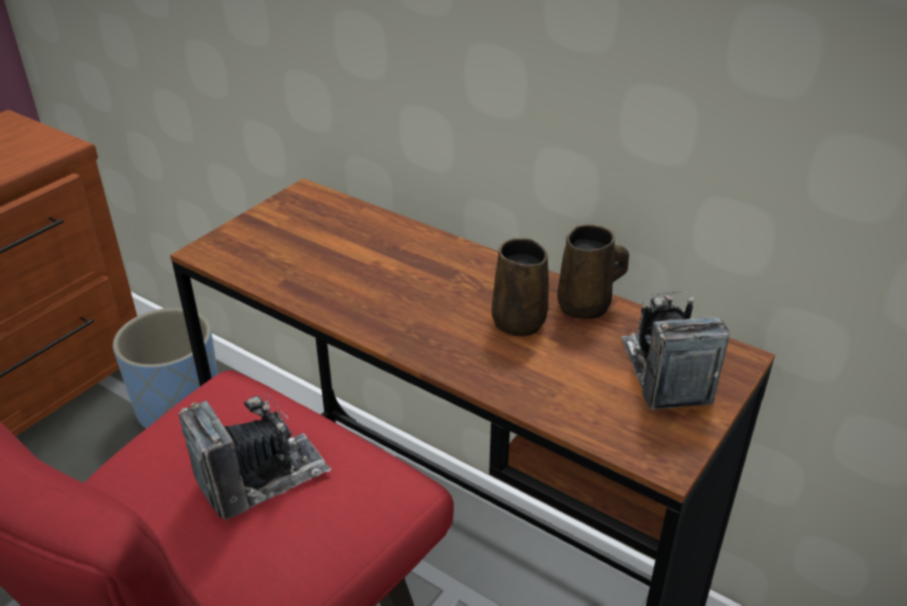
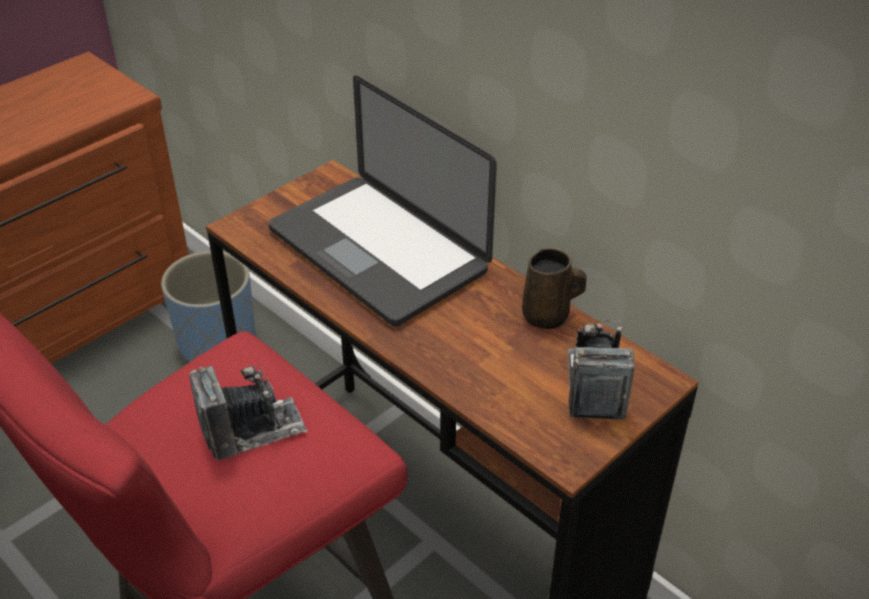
camera: 10 degrees right, 5 degrees up
brown mug [492,238,549,336] -> none
none -> laptop [268,76,497,326]

